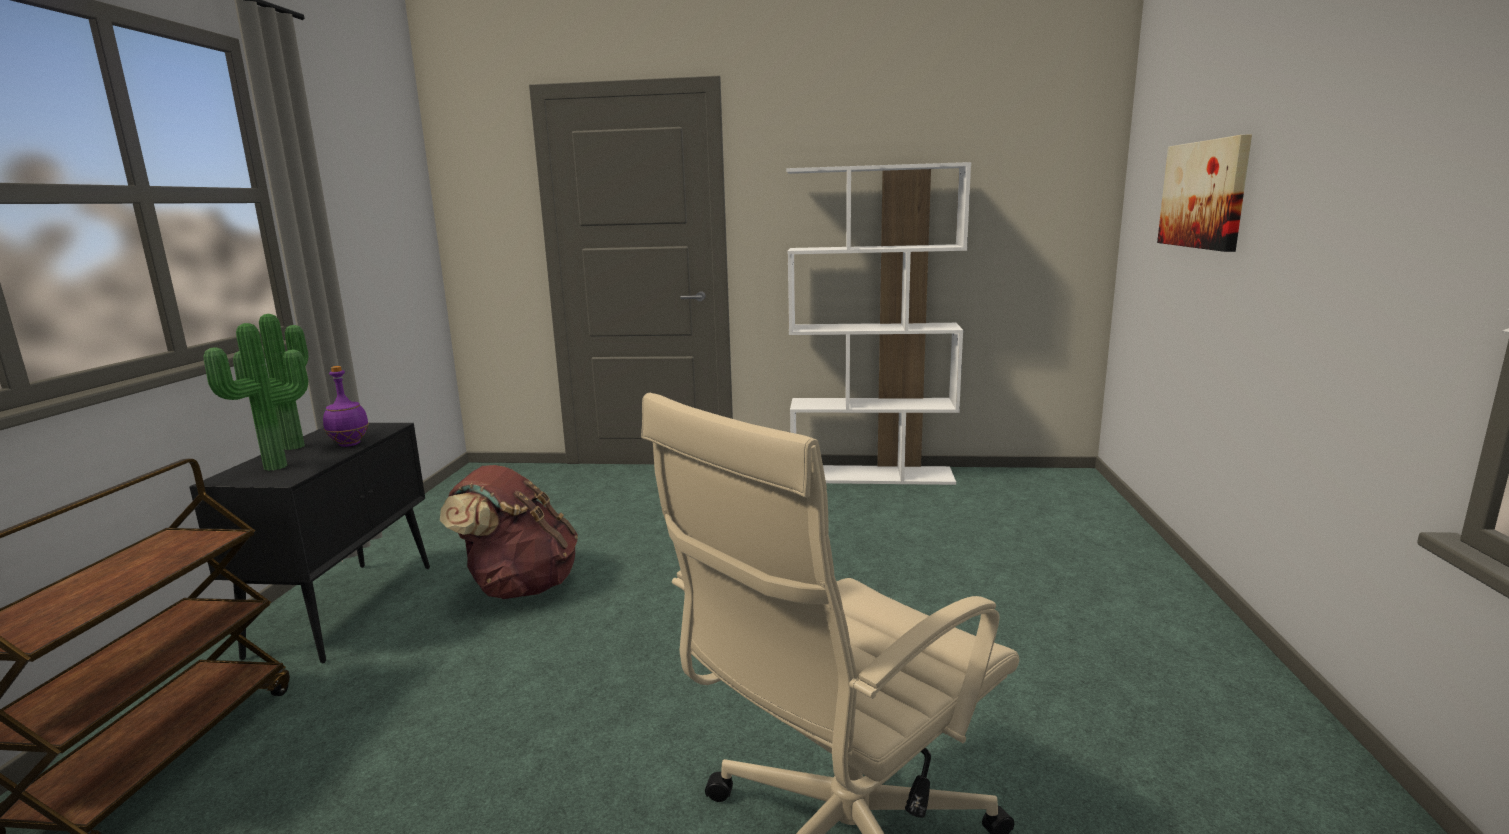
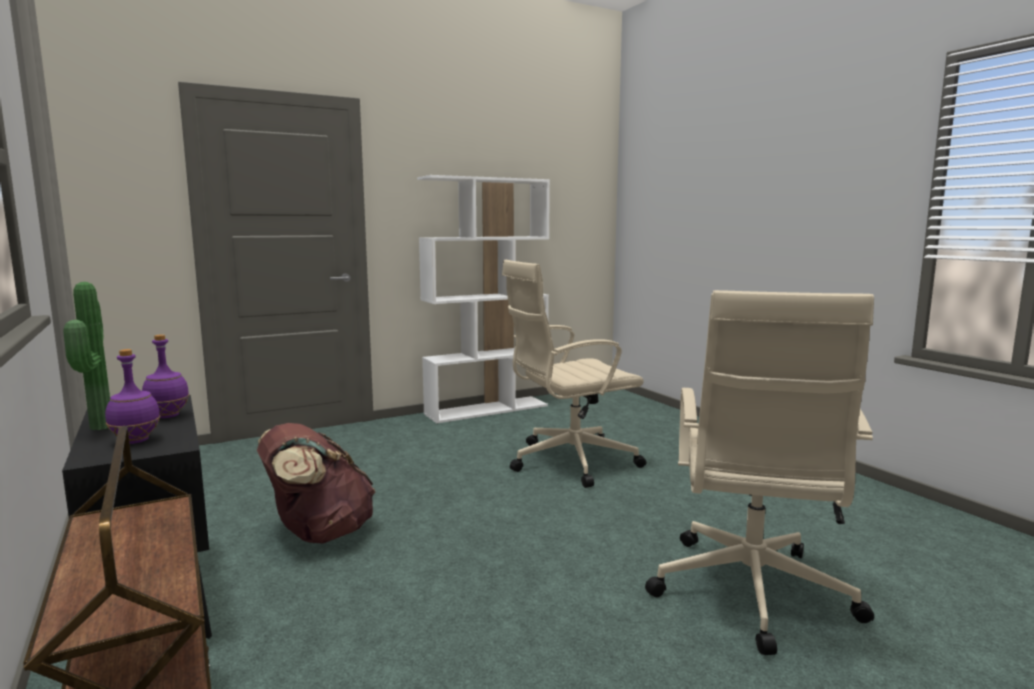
camera: 35 degrees left, 5 degrees down
potted plant [203,323,308,471] -> purple bottle [105,349,160,444]
picture [1157,134,1252,252] -> none
none -> beige office chair [502,260,647,488]

